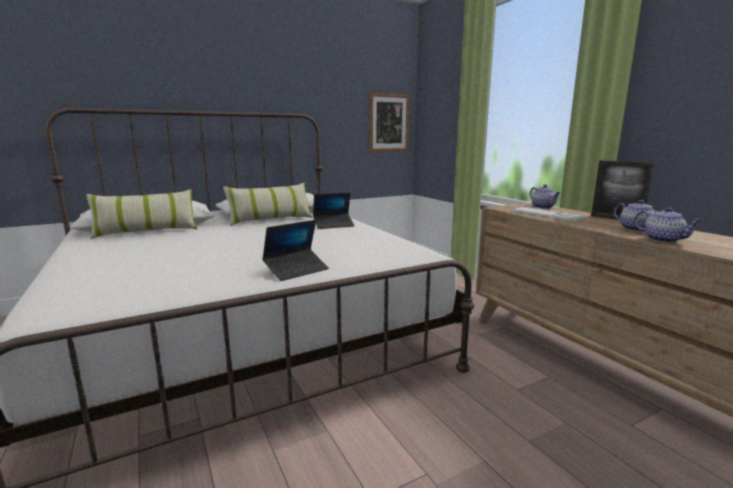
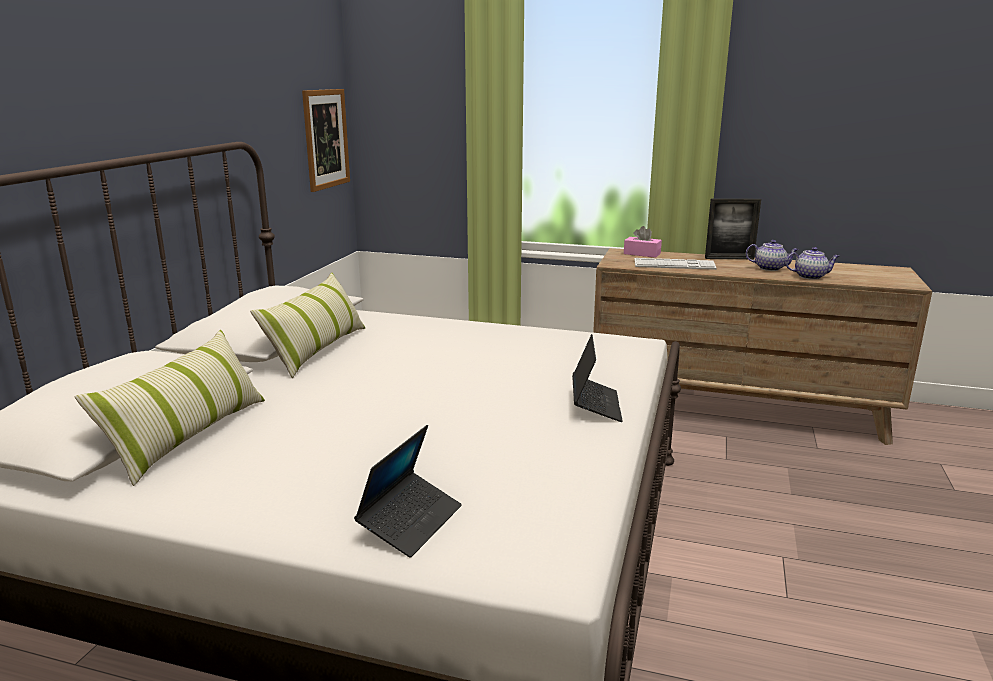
camera: 45 degrees left, 5 degrees up
laptop [313,193,355,229] -> laptop moved to [354,425,462,558]
teapot [530,184,560,209] -> pink tissue box [624,226,662,258]

